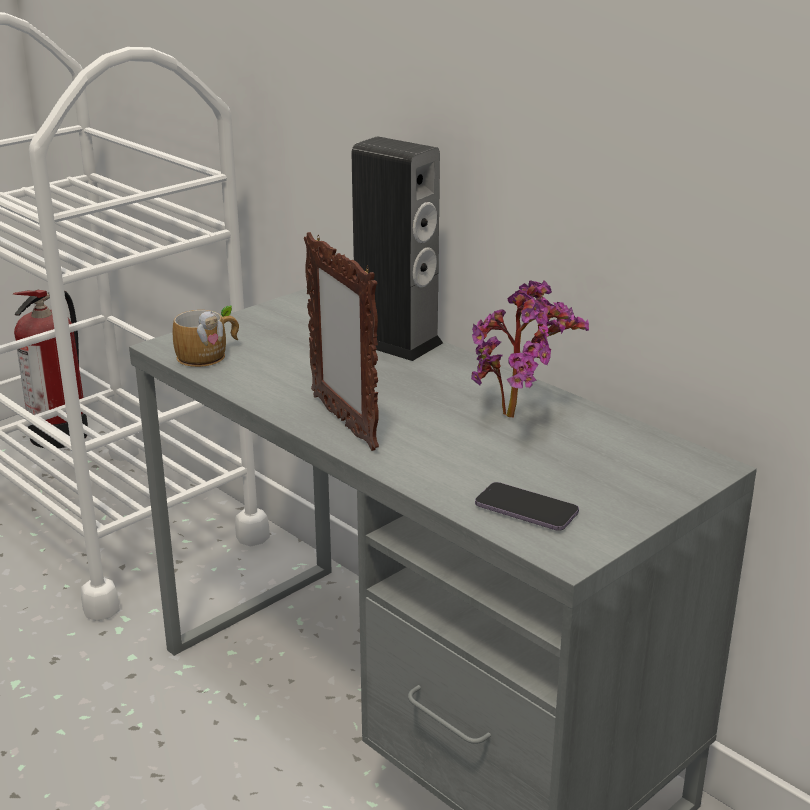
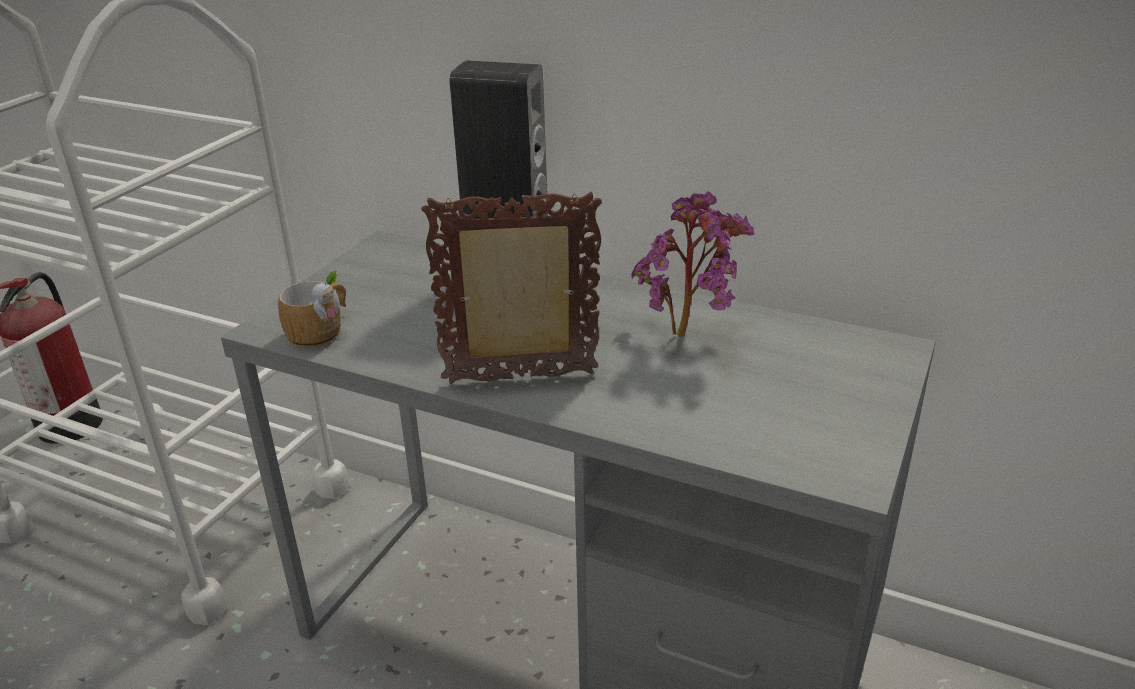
camera: 20 degrees left, 5 degrees up
picture frame [304,232,379,451] -> picture frame turned 135 degrees clockwise [421,192,602,384]
phone [475,482,579,531] -> none

